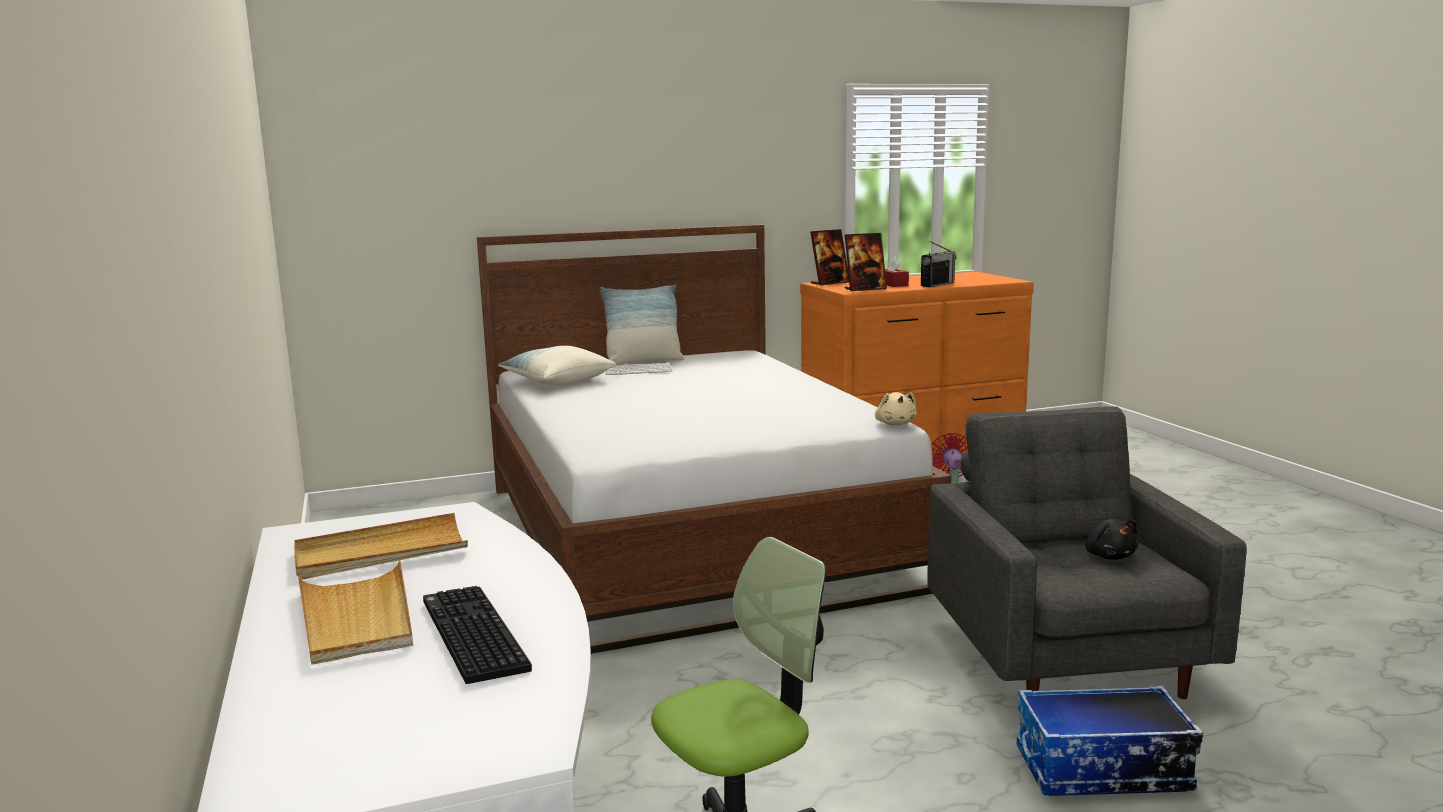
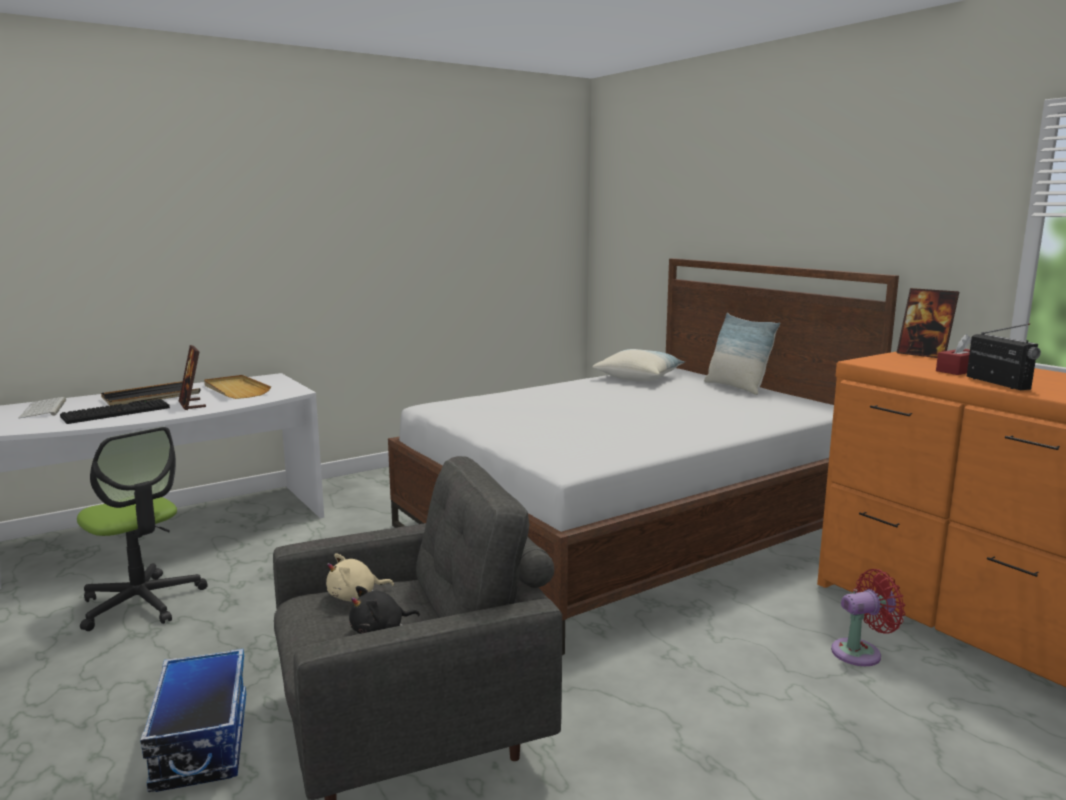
camera: 75 degrees right, 0 degrees up
beige tray [298,560,413,665] -> black tray [101,381,200,406]
keyboard [606,363,673,375] -> keyboard moved to [19,397,66,419]
picture frame [845,233,887,291] -> picture frame moved to [179,345,206,410]
beige plush toy [875,392,917,426] -> beige plush toy moved to [326,554,394,602]
radio [921,241,956,287] -> radio turned 135 degrees counterclockwise [966,323,1041,390]

